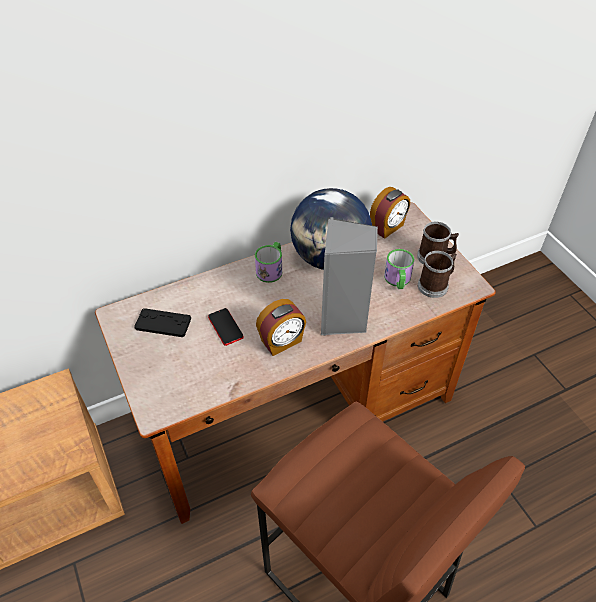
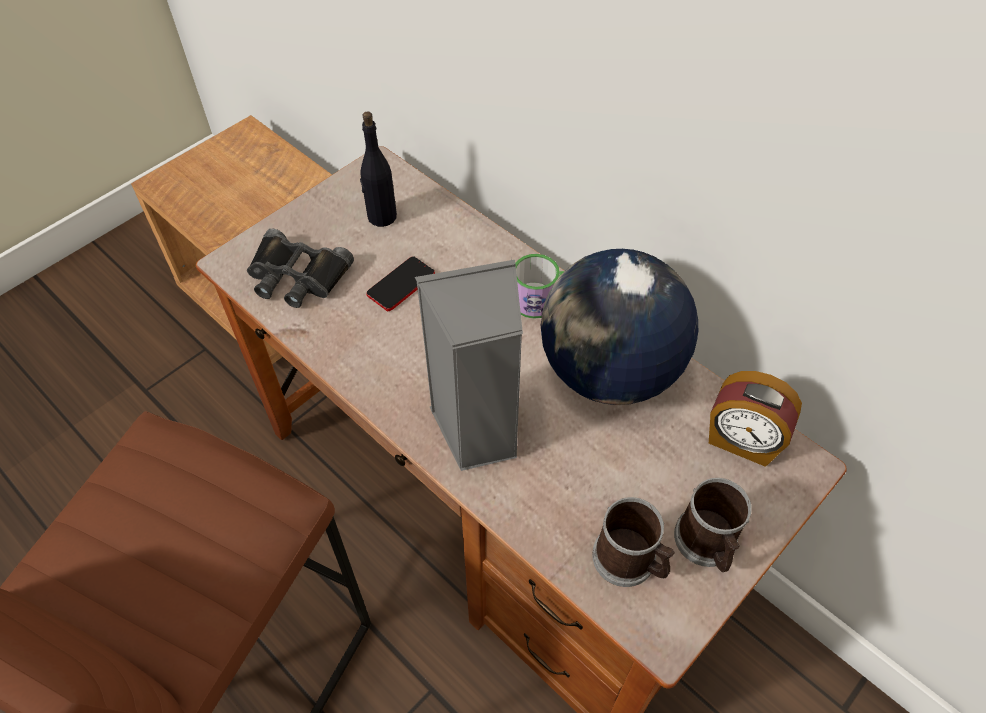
camera: 70 degrees right, 5 degrees up
black game controller [134,308,191,337] -> black bottle [360,111,397,227]
alarm clock [256,299,306,356] -> none
mug [384,249,414,289] -> none
none -> black binoculars [247,229,354,308]

